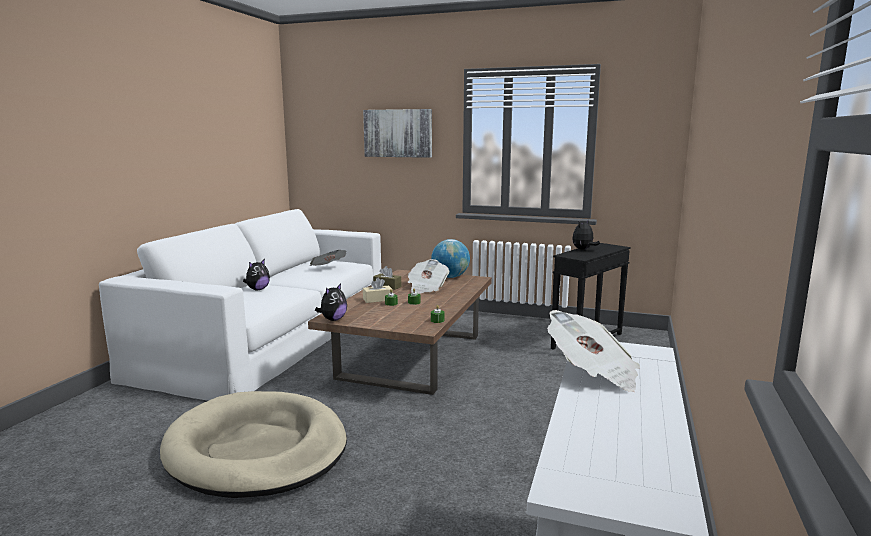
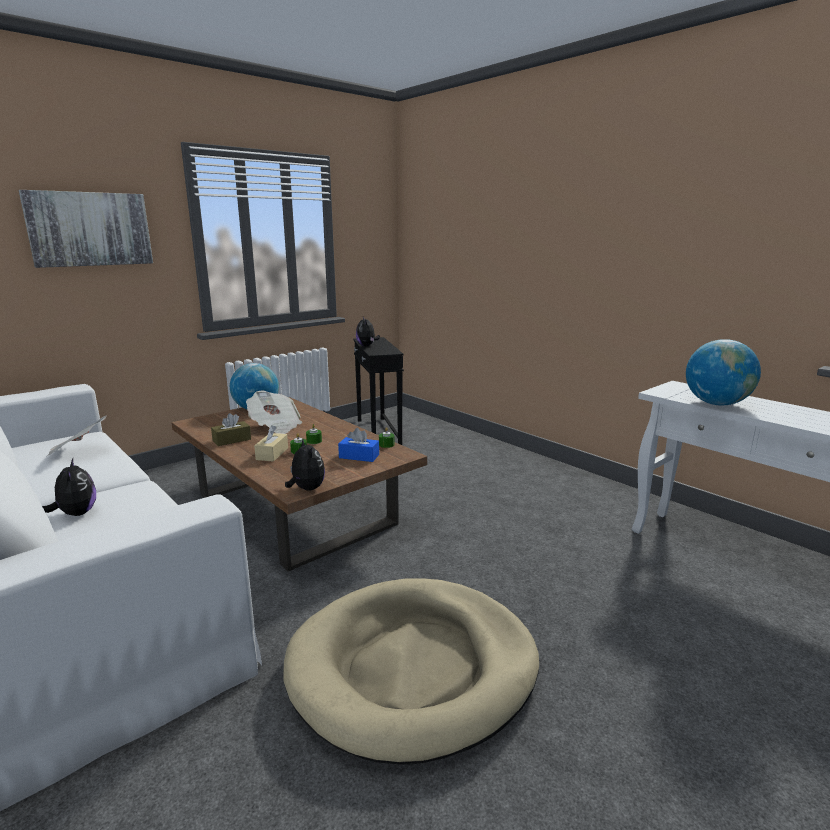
camera: 60 degrees left, 5 degrees up
newspaper [547,310,640,392] -> globe [686,339,761,405]
none -> blue tissue box [338,428,379,462]

